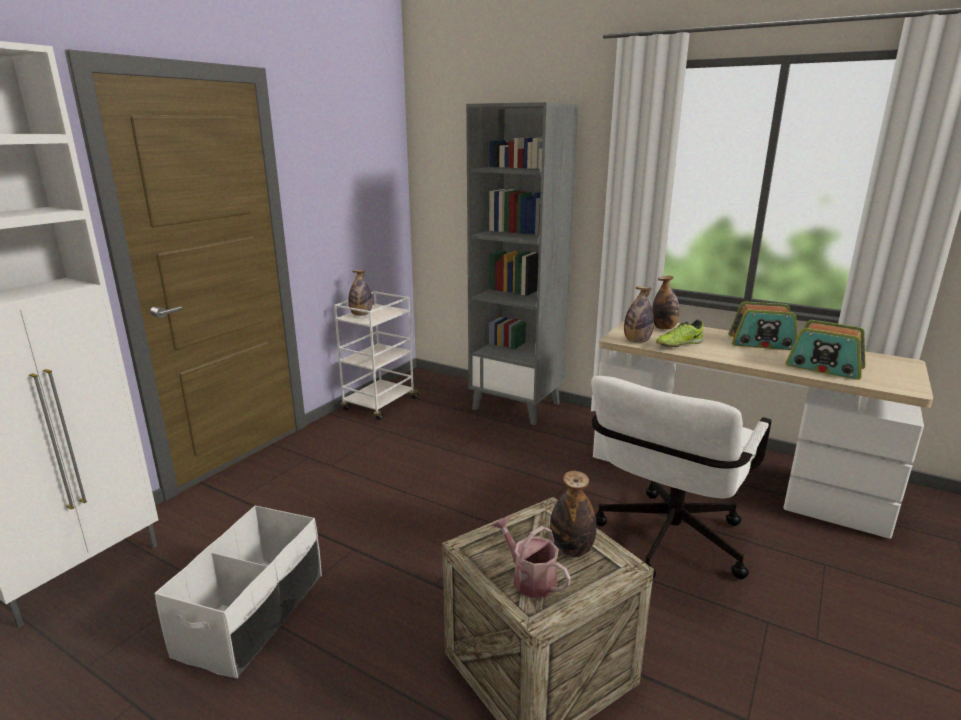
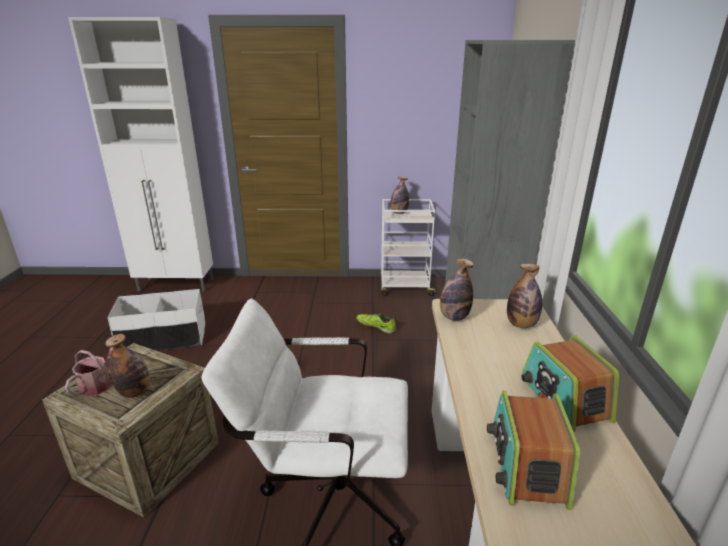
camera: 60 degrees right, 5 degrees up
shoe [656,319,703,347] -> shoe moved to [356,313,396,334]

